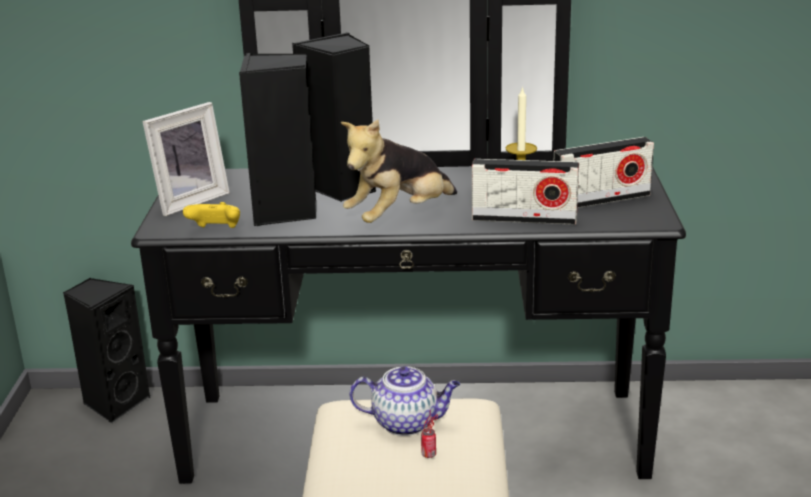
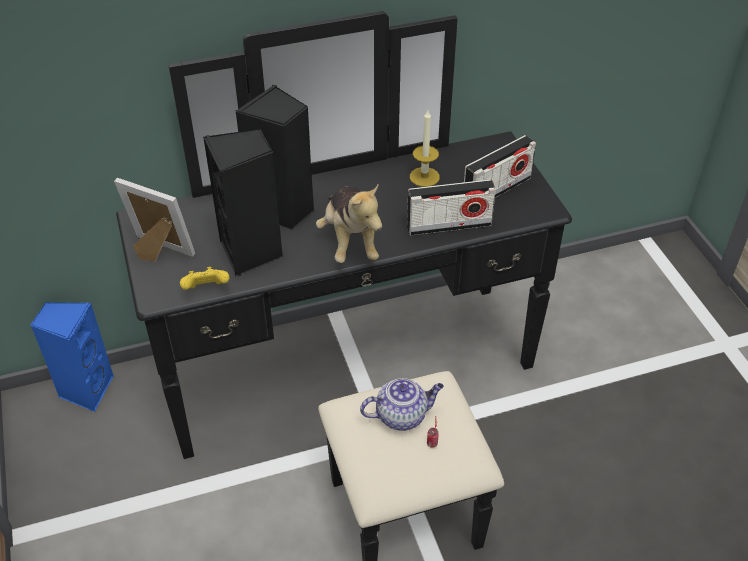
camera: 20 degrees left, 20 degrees up
black speaker [63,278,151,423] -> blue speaker [30,302,114,412]
picture frame [142,102,230,216] -> picture frame turned 90 degrees counterclockwise [114,178,195,262]
plush toy [341,120,457,223] -> plush toy turned 45 degrees counterclockwise [316,185,382,263]

